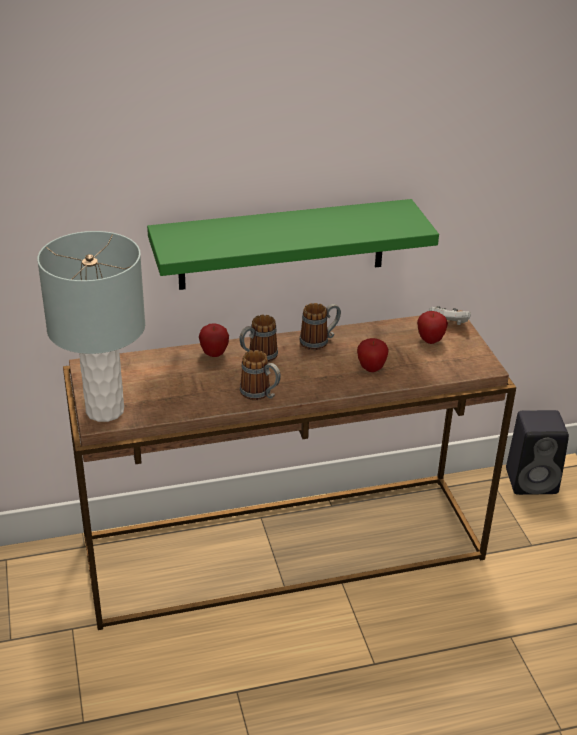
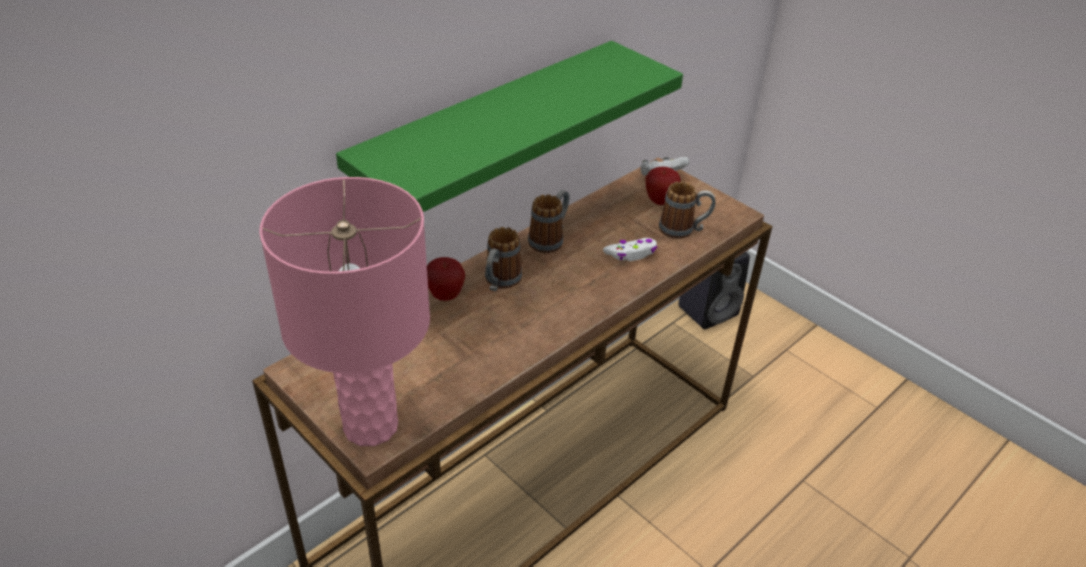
camera: 30 degrees left, 5 degrees up
grey table lamp [37,231,145,422] -> pink table lamp [259,177,430,446]
mug [240,350,281,400] -> mug moved to [659,181,716,239]
apple [357,338,389,372] -> white game controller [603,238,657,261]

